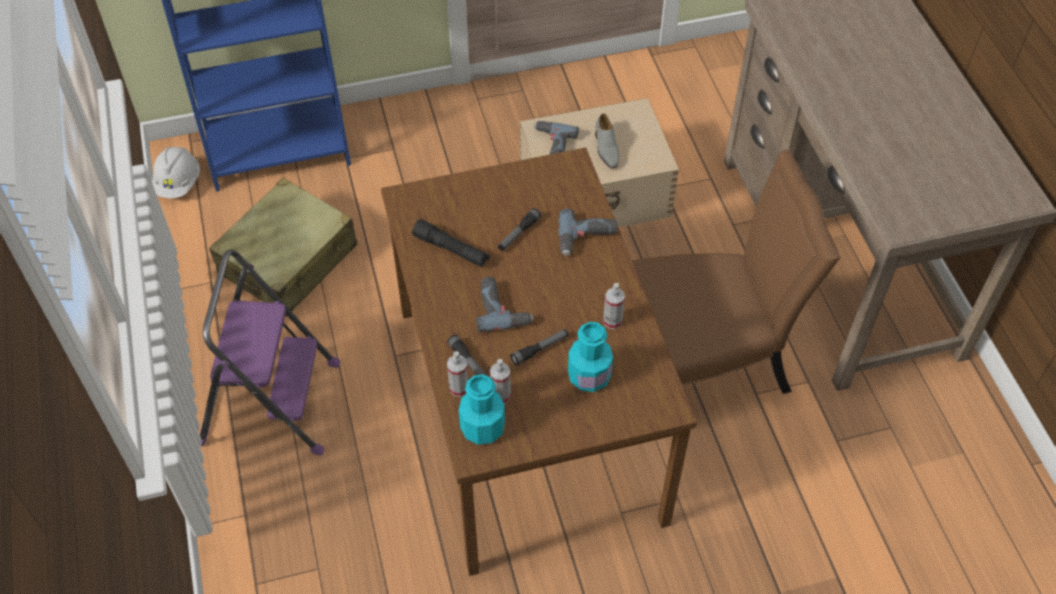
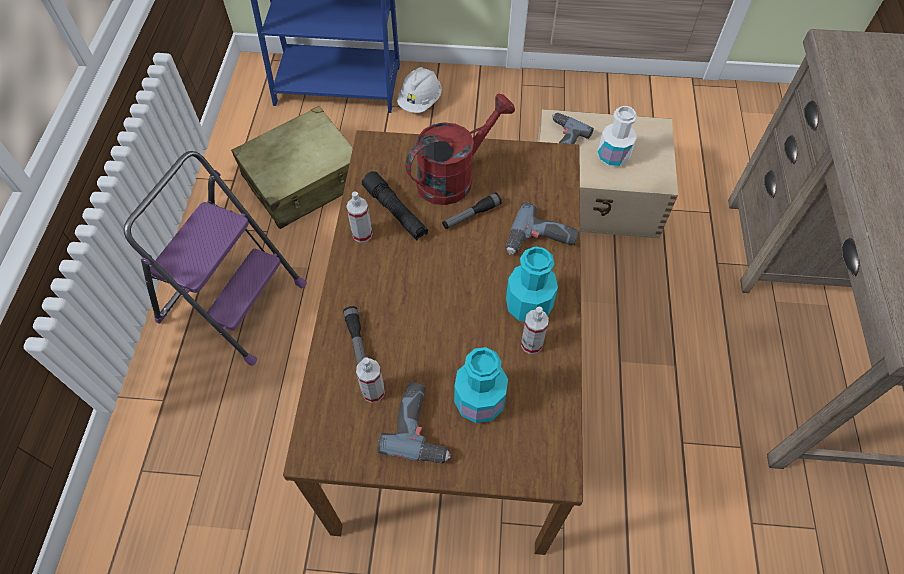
camera: 20 degrees right, 5 degrees up
white hard hat [152,147,200,198] -> white hard hat moved to [397,67,442,113]
spray bottle [447,351,468,397] -> spray bottle moved to [346,192,373,243]
turquoise bottle [459,374,505,445] -> turquoise bottle moved to [506,247,558,322]
power drill [476,277,534,332] -> power drill moved to [377,382,451,463]
flashlight [510,329,568,366] -> none
grey shoe [595,113,619,169] -> white bottle [598,106,637,167]
brown chair [632,150,840,394] -> none
none -> red watering can [406,94,515,205]

